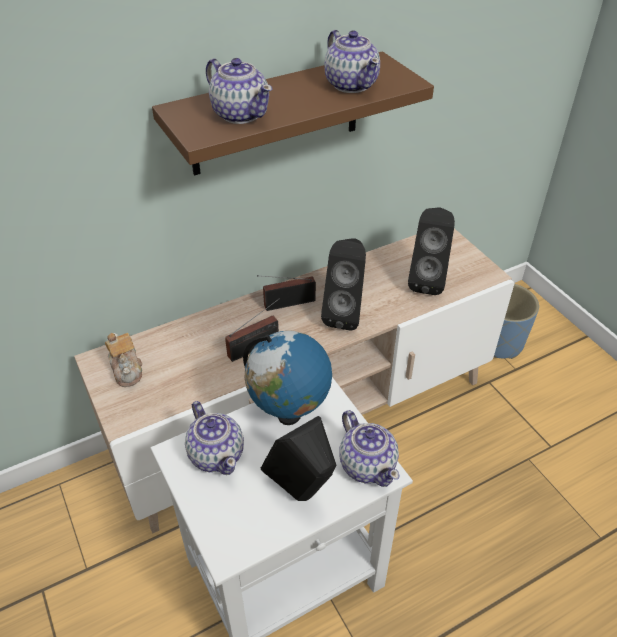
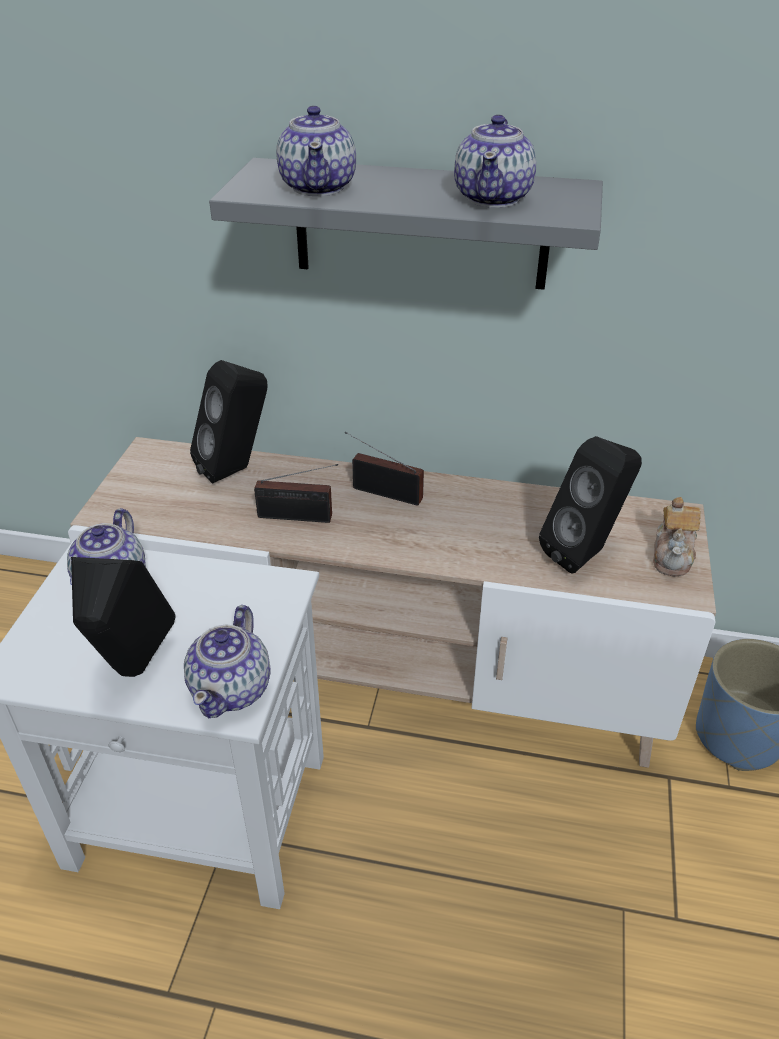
camera: 40 degrees right, 5 degrees down
teapot [105,333,142,387] -> teapot moved to [653,497,701,577]
brown shelf [152,51,434,176] -> grey shelf [209,158,603,290]
globe [243,331,332,425] -> none
black speaker [321,238,366,330] -> black speaker moved to [190,360,268,484]

